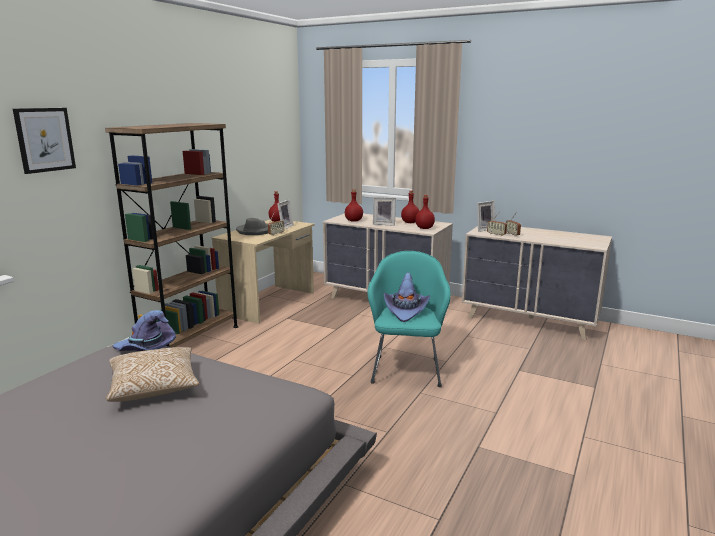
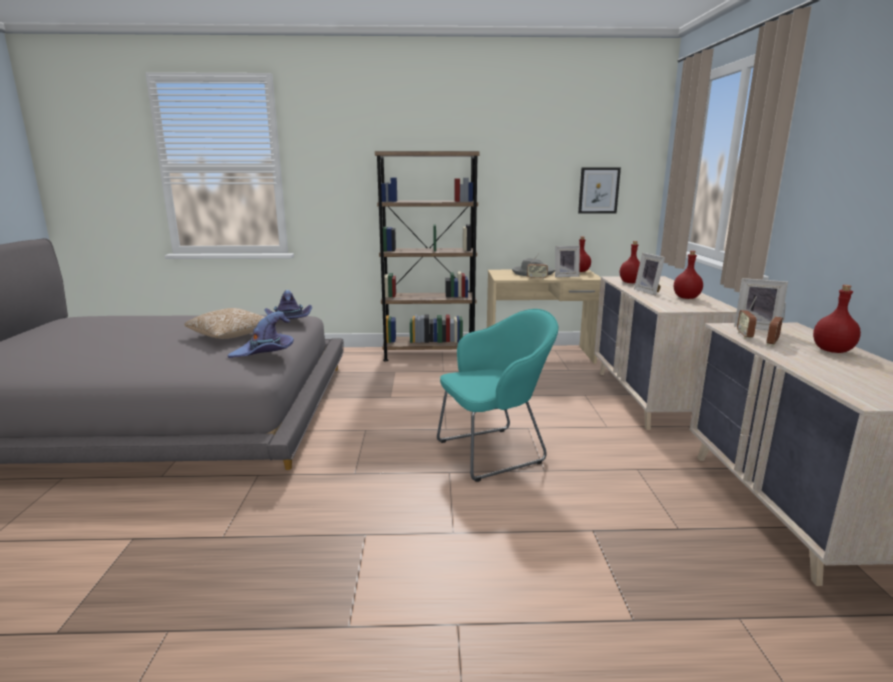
camera: 60 degrees right, 0 degrees up
picture [13,108,76,174] -> picture moved to [578,167,621,214]
purple hat [384,273,430,322] -> purple hat moved to [227,312,294,358]
red bottle [415,195,435,229] -> red bottle moved to [813,285,861,353]

